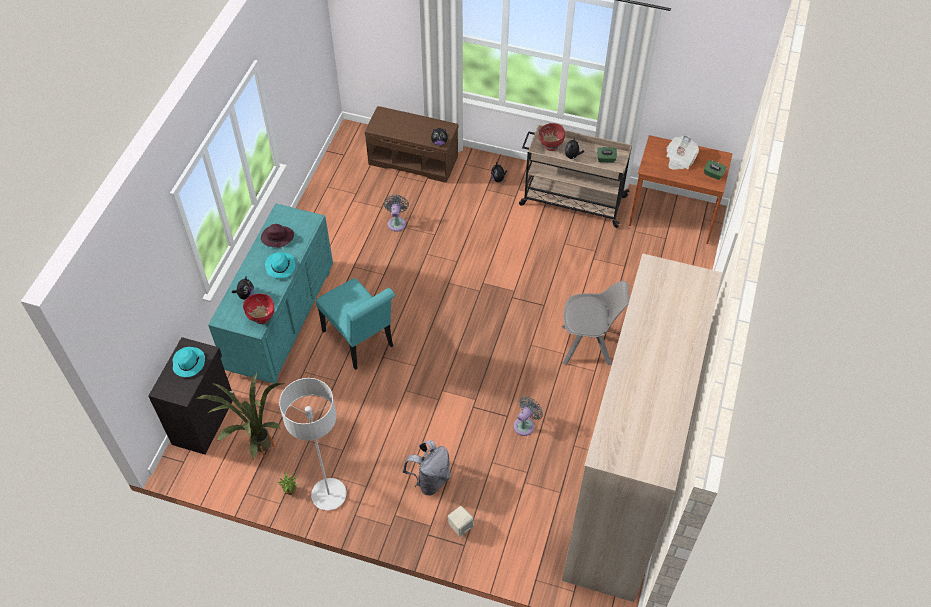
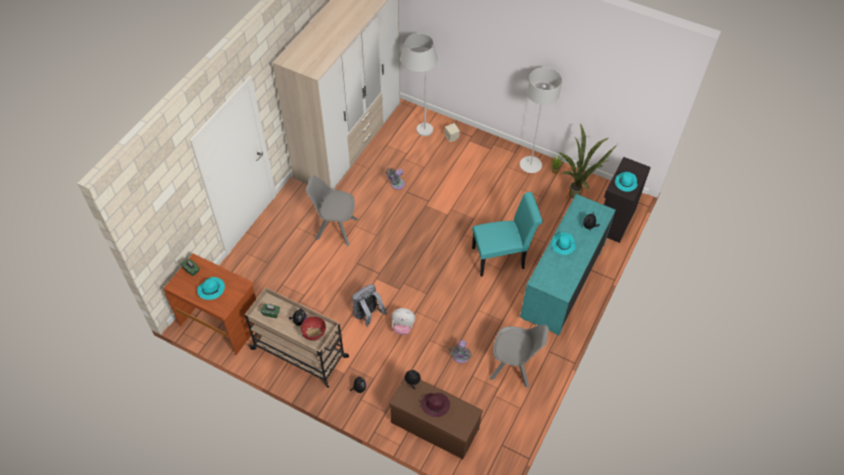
camera: 170 degrees left, 0 degrees up
red bowl [243,294,274,324] -> none
purple hat [261,224,294,248] -> purple hat moved to [421,393,450,417]
turquoise chair [316,278,395,370] -> turquoise chair turned 105 degrees clockwise [472,192,543,277]
grey backpack [403,440,450,496] -> grey backpack moved to [352,284,387,327]
newspaper [666,135,699,170] -> turquoise hat [197,277,225,300]
none -> plush toy [391,308,415,335]
none -> white floor lamp [401,33,438,136]
none -> grey chair [489,325,549,388]

